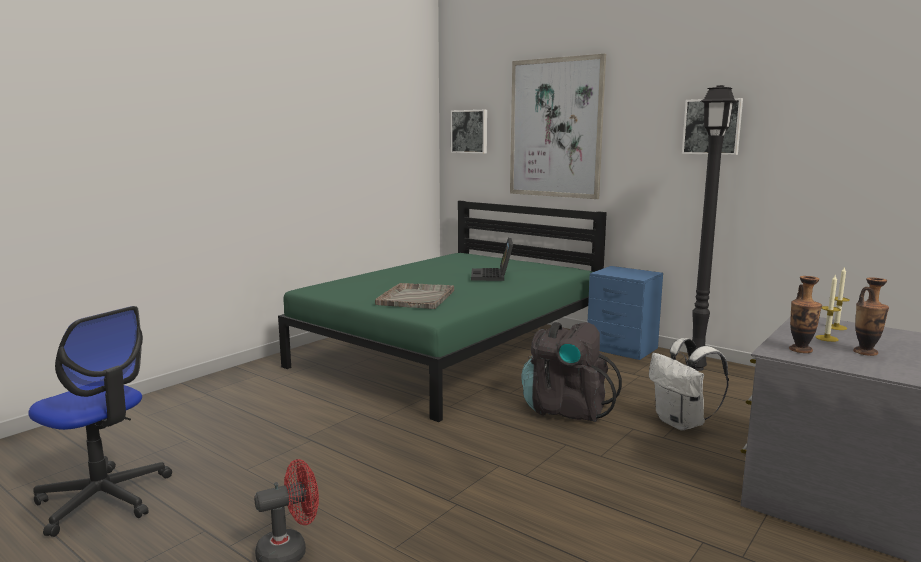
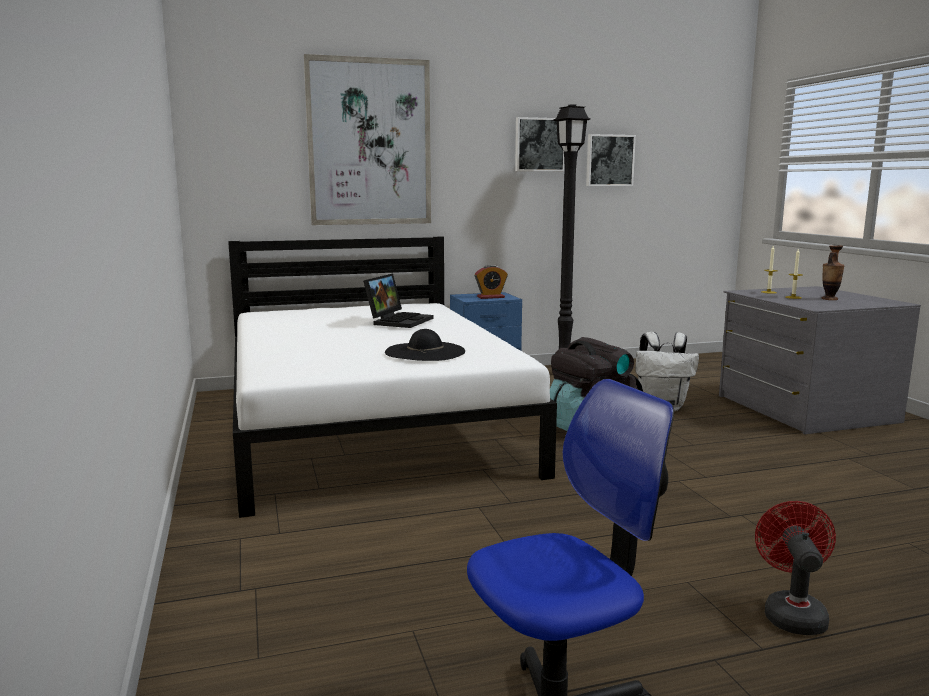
camera: 55 degrees left, 0 degrees up
green bed [278,201,607,422] -> white bed [228,236,557,518]
grey tray [375,283,454,309] -> black hat [385,329,465,361]
picture [451,110,487,154] -> picture moved to [586,134,636,186]
laptop [471,238,513,281] -> laptop turned 105 degrees counterclockwise [363,273,433,328]
vase [789,276,822,353] -> none
none -> alarm clock [475,265,508,299]

